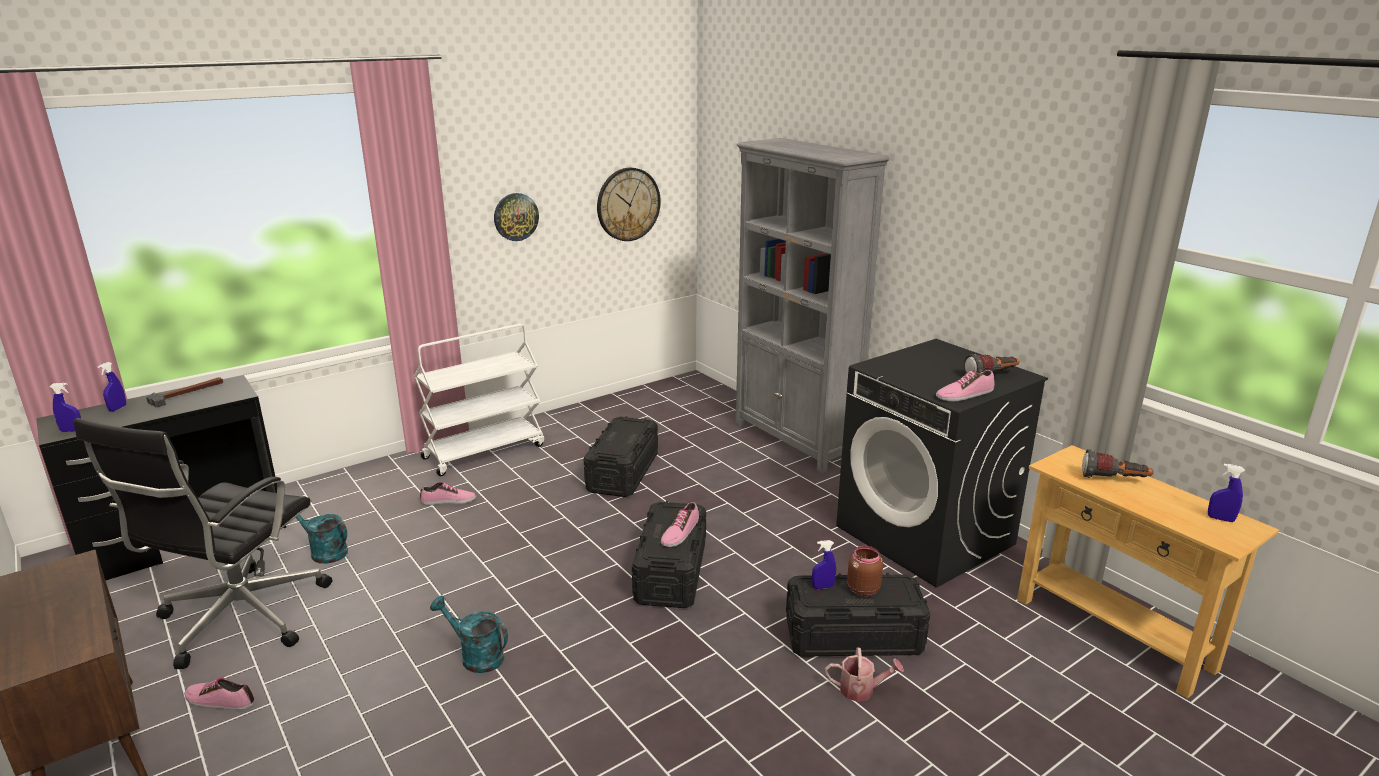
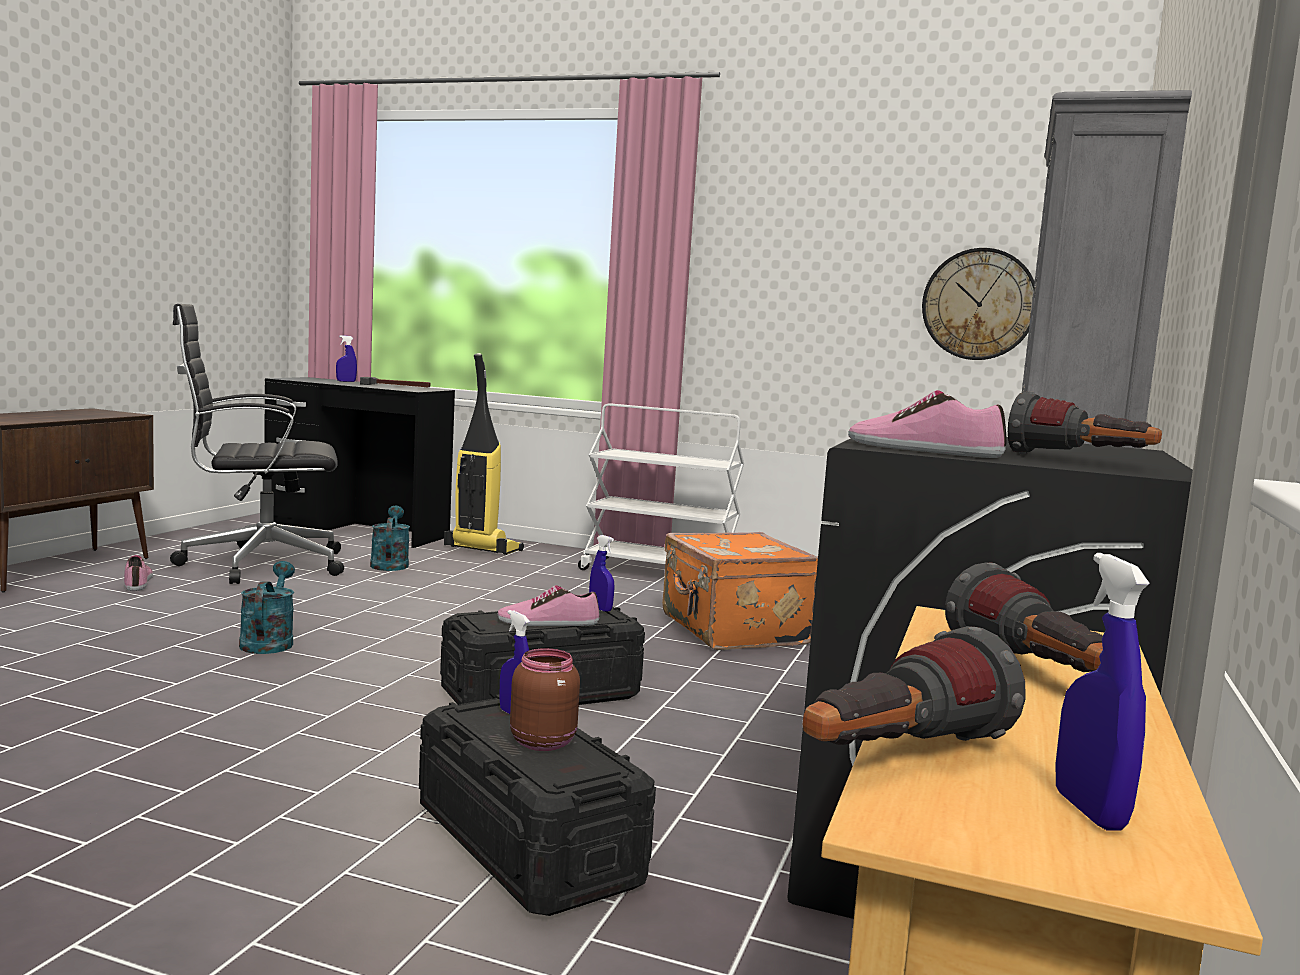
camera: 55 degrees right, 15 degrees down
blue spray bottle [49,383,81,432] -> blue spray bottle moved to [589,535,615,612]
shoe [420,482,476,505] -> none
wall clock [494,193,539,241] -> none
black storage box [584,416,658,497] -> orange suitcase [662,532,818,650]
watering can [825,647,904,702] -> none
none -> vacuum cleaner [444,353,524,555]
none -> flashlight [803,626,1026,745]

